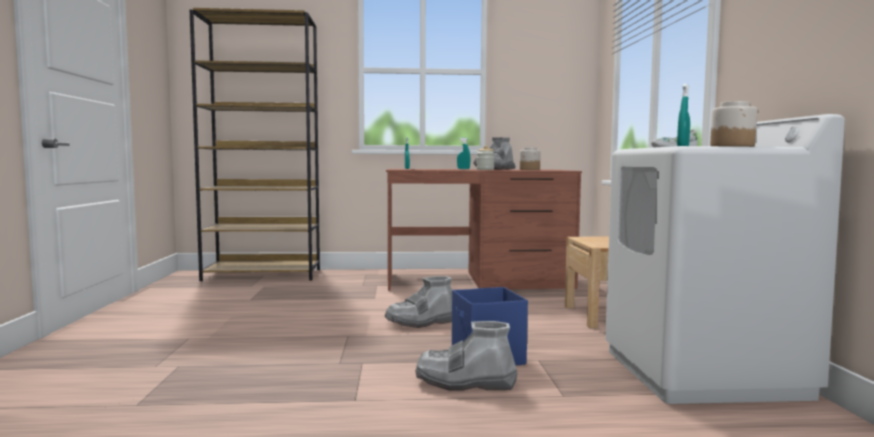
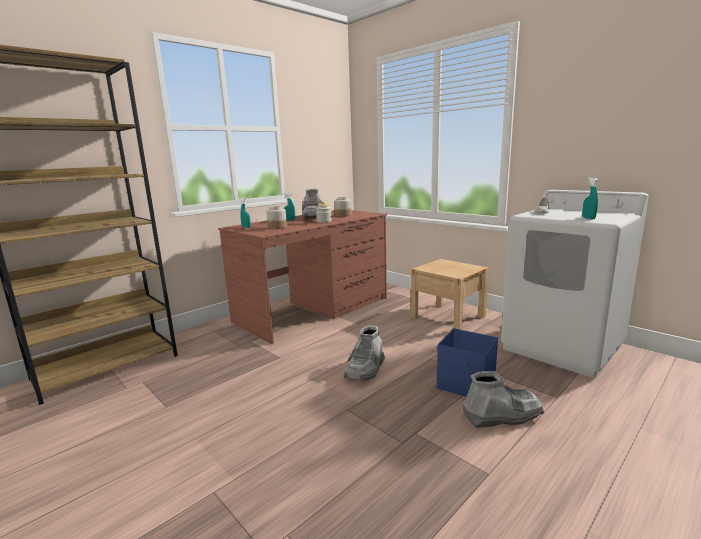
camera: 40 degrees left, 10 degrees up
grey boot [415,321,517,391] -> grey boot turned 150 degrees counterclockwise [463,371,544,428]
jar [710,101,757,147] -> jar moved to [266,206,287,229]

